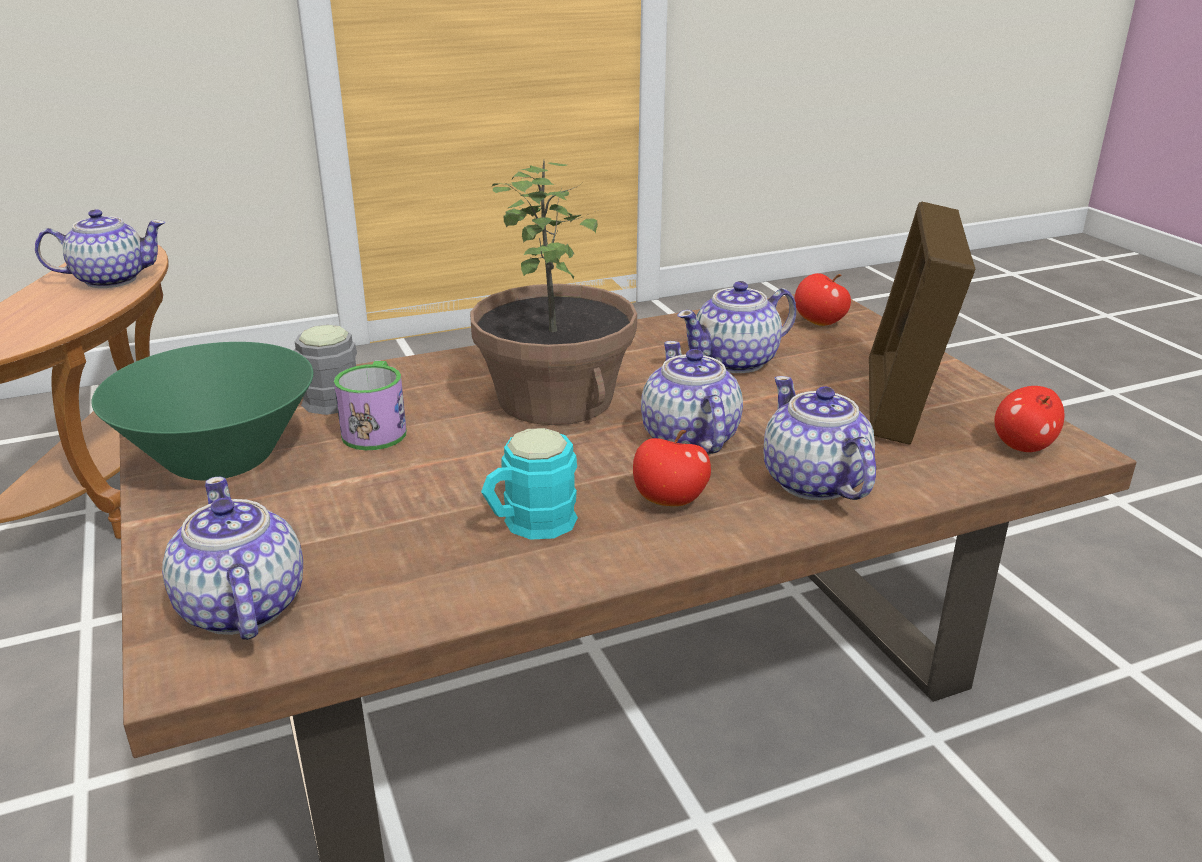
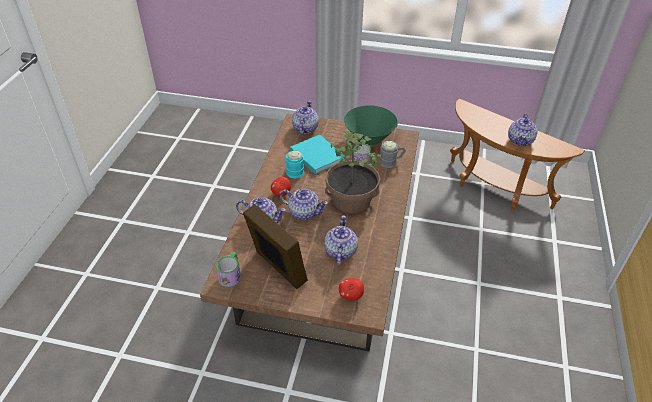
camera: 125 degrees right, 15 degrees up
teapot [162,477,303,640] -> teapot turned 90 degrees counterclockwise [292,100,319,135]
apple [994,386,1065,452] -> mug [216,252,241,288]
none -> turquoise book [290,135,345,174]

